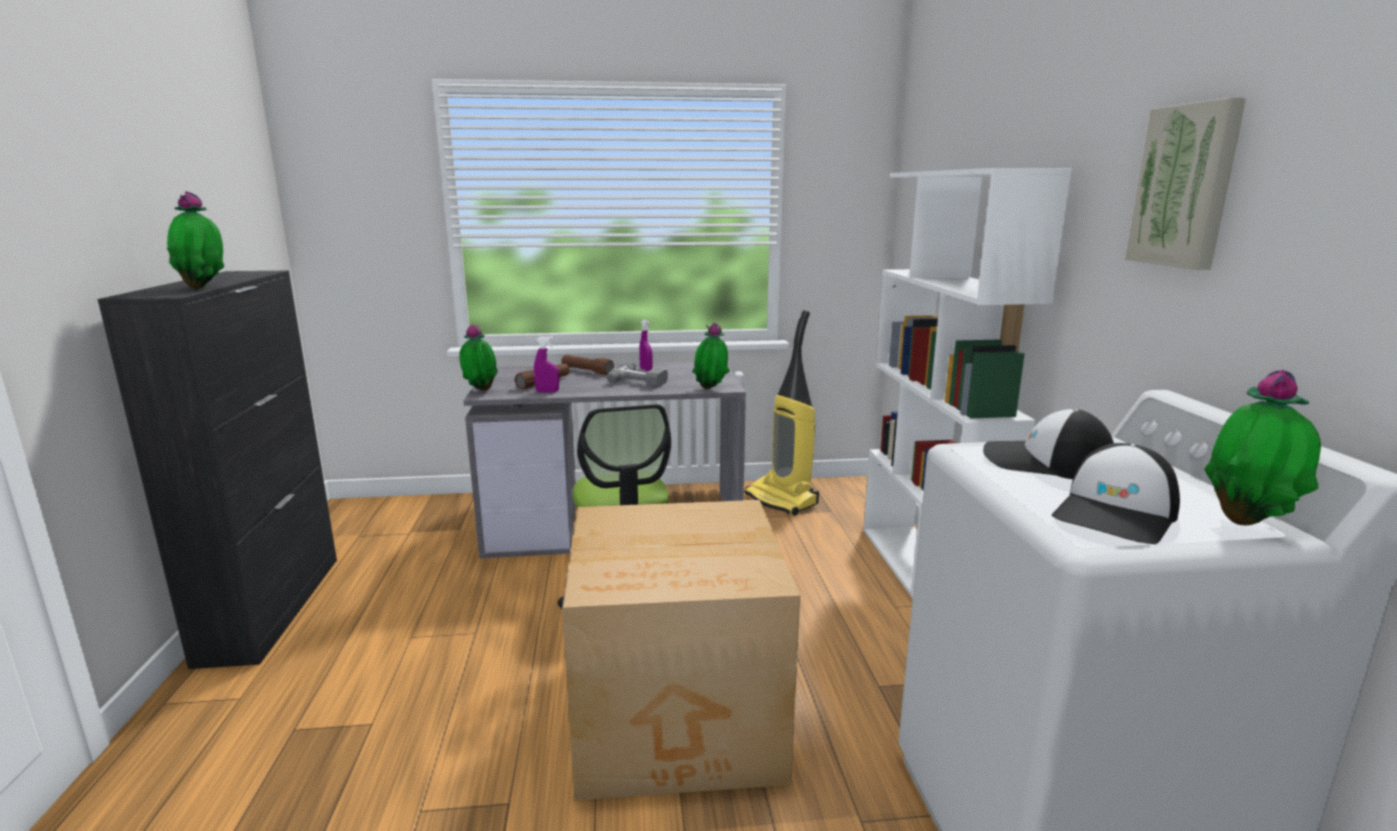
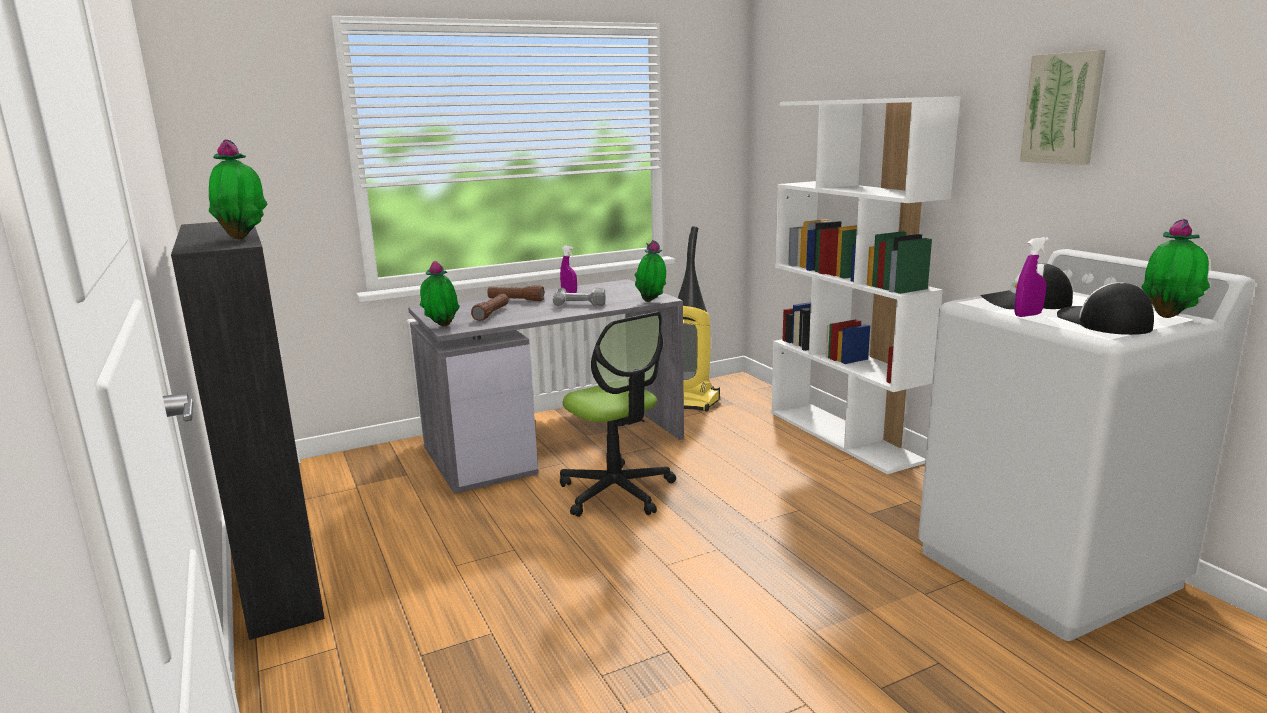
camera: 20 degrees left, 0 degrees up
purple spray bottle [534,336,559,393] -> purple spray bottle moved to [1015,237,1049,317]
cardboard box [562,500,800,801] -> none
cap [1051,443,1180,544] -> cap turned 150 degrees clockwise [1057,282,1154,335]

